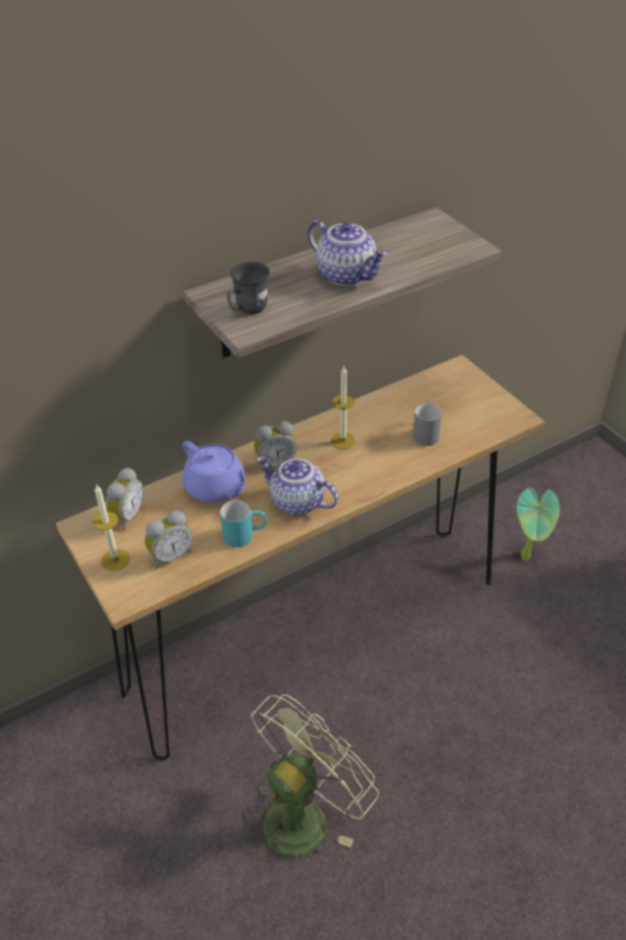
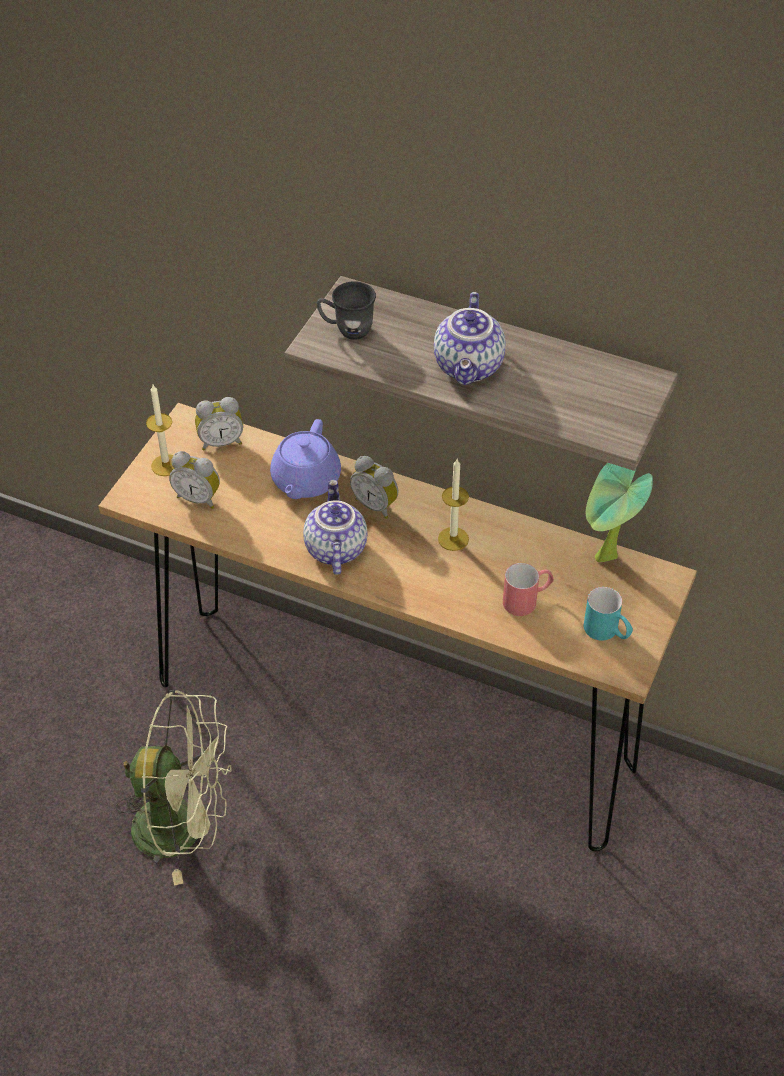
camera: 55 degrees right, 5 degrees up
turquoise mug [220,500,267,547] -> turquoise mug moved to [584,587,633,641]
grey mug [413,401,442,446] -> red mug [503,563,554,616]
potted plant [517,488,560,561] -> potted plant moved to [586,463,653,562]

